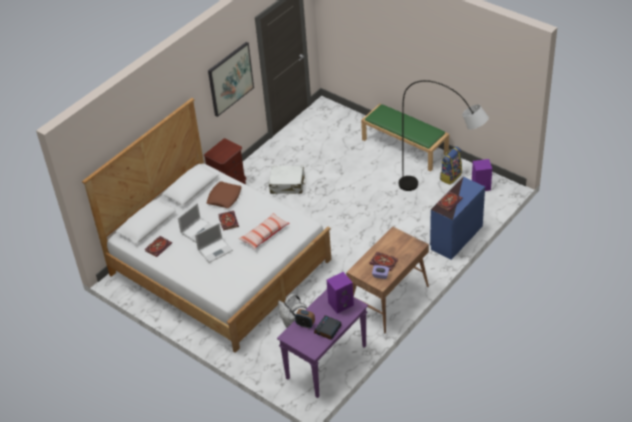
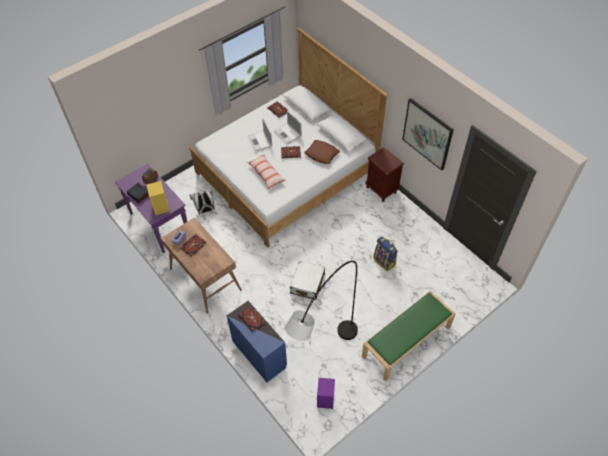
camera: 100 degrees right, 10 degrees up
white suitcase [269,166,305,194] -> white suitcase moved to [290,261,325,300]
purple speaker [327,272,354,314] -> yellow speaker [146,181,170,215]
backpack [440,146,462,185] -> backpack moved to [374,237,398,271]

